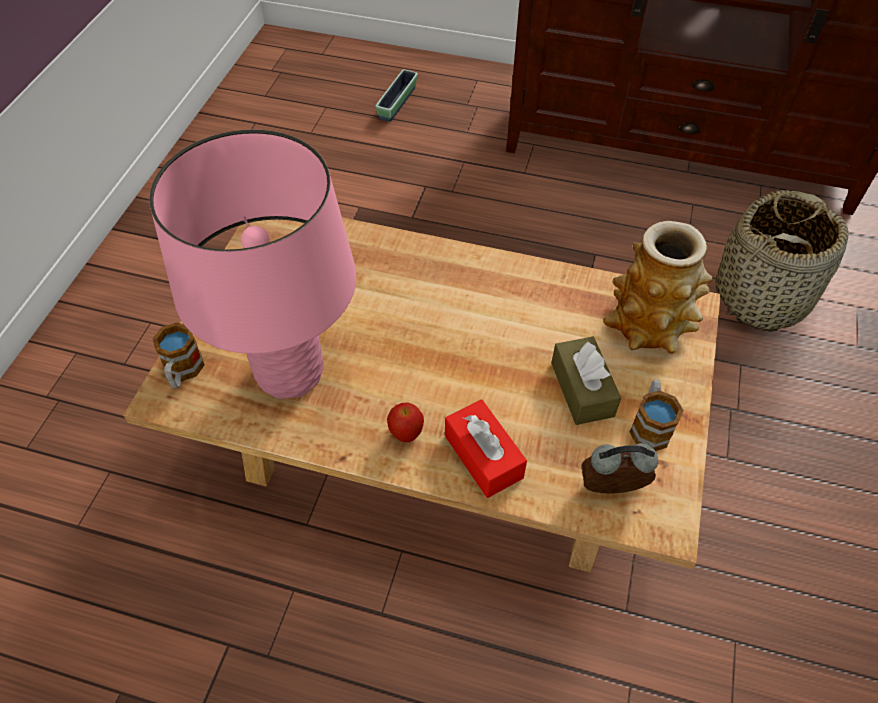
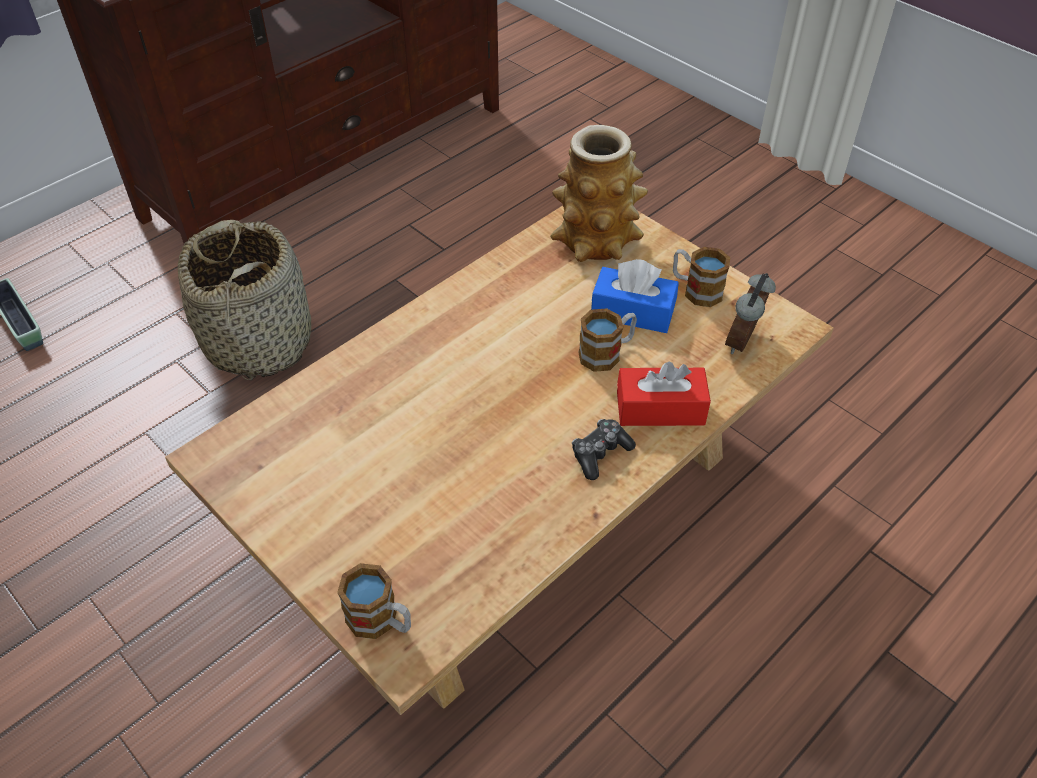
camera: 60 degrees left, 5 degrees down
pink table lamp [149,130,356,399] -> none
apple [387,402,424,442] -> game controller [572,419,636,480]
brown tissue box [551,337,621,425] -> blue tissue box [591,259,679,333]
basket [715,190,849,332] -> basket moved to [178,220,311,380]
none -> mug [578,309,637,372]

